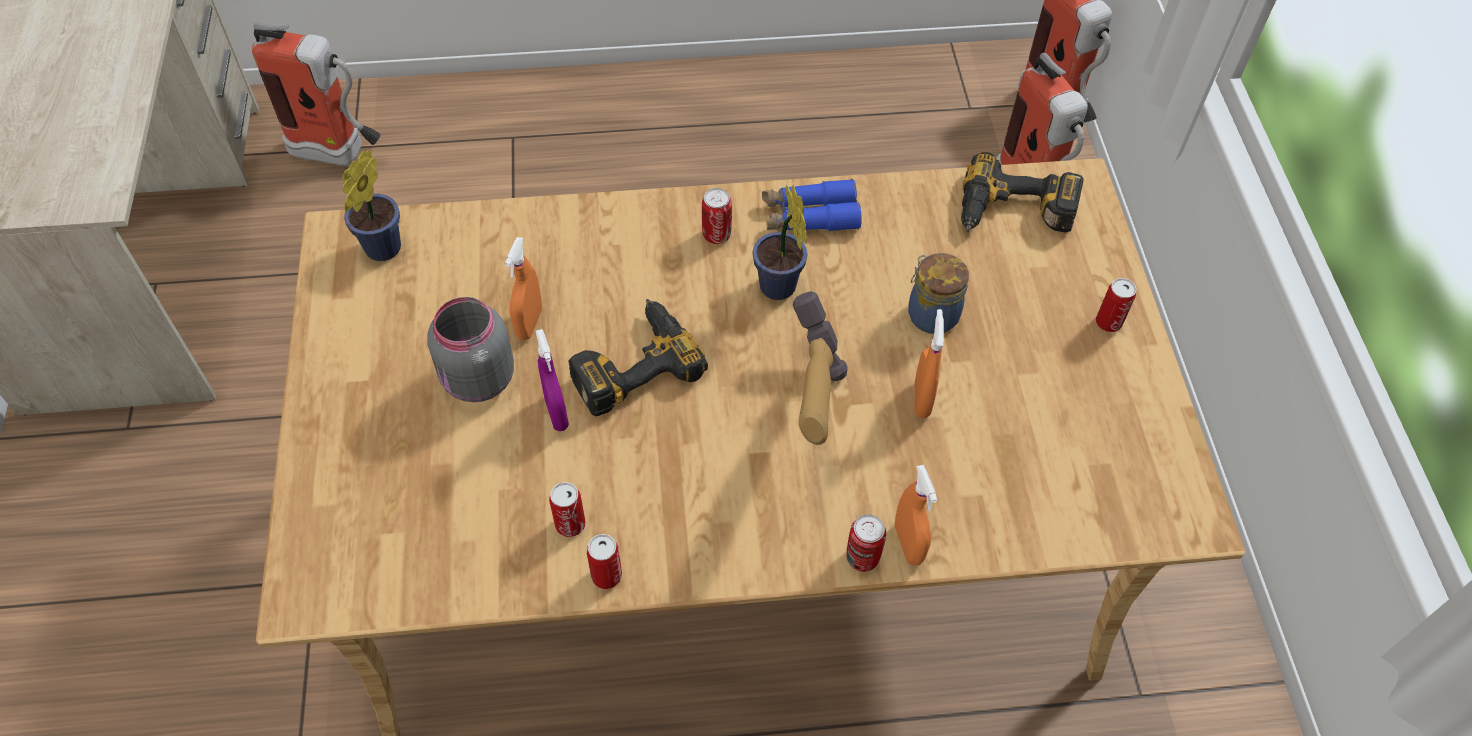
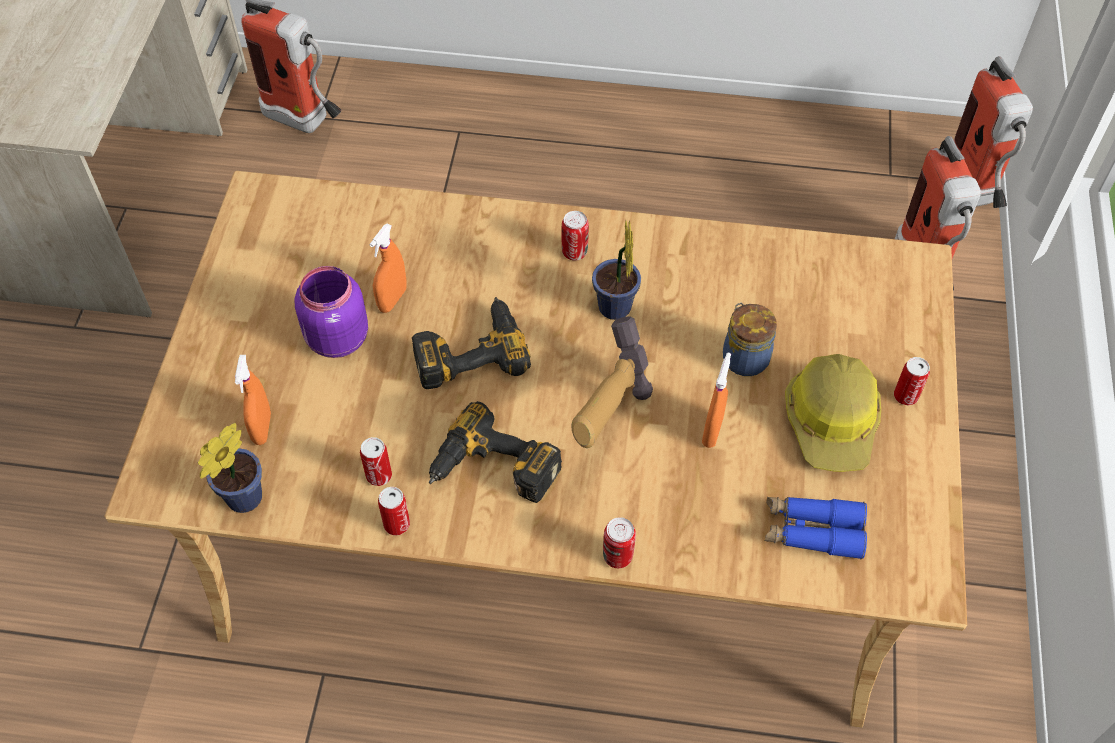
camera: 15 degrees right, 0 degrees up
potted plant [342,150,401,261] -> potted plant moved to [198,423,262,513]
grey jar [427,297,514,402] -> purple jar [295,266,368,358]
purple spray bottle [536,329,569,431] -> none
blue binoculars [762,179,862,231] -> blue binoculars moved to [764,497,867,560]
orange spray bottle [895,465,937,566] -> orange spray bottle moved to [235,355,271,445]
power drill [961,152,1083,232] -> power drill moved to [429,401,562,503]
none -> hard hat [785,354,881,472]

